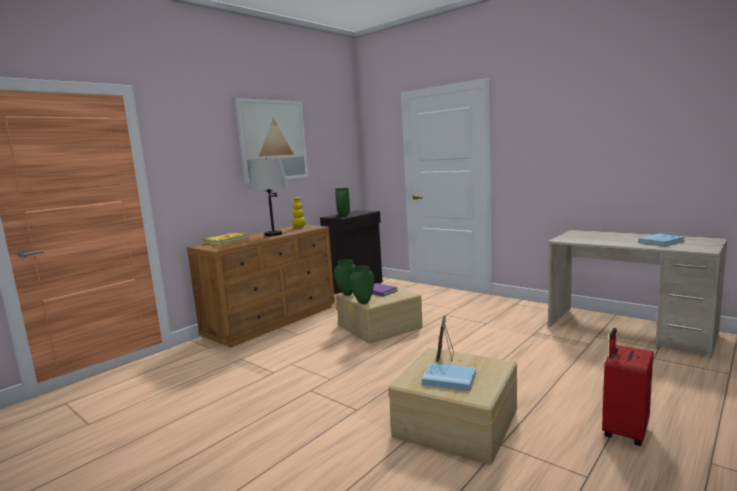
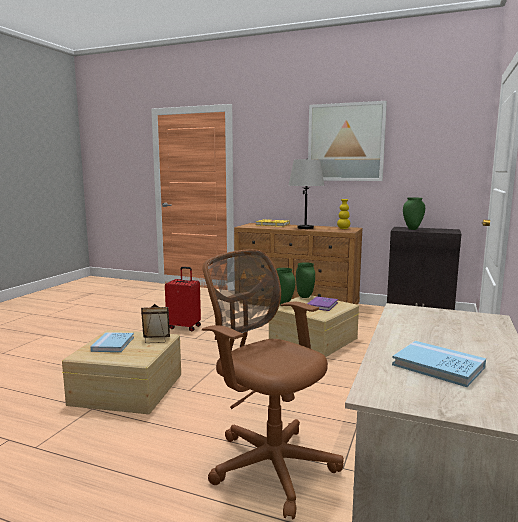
camera: 70 degrees right, 0 degrees up
red suitcase [602,328,653,446] -> red suitcase moved to [165,267,201,332]
none -> brown office chair [202,249,344,520]

